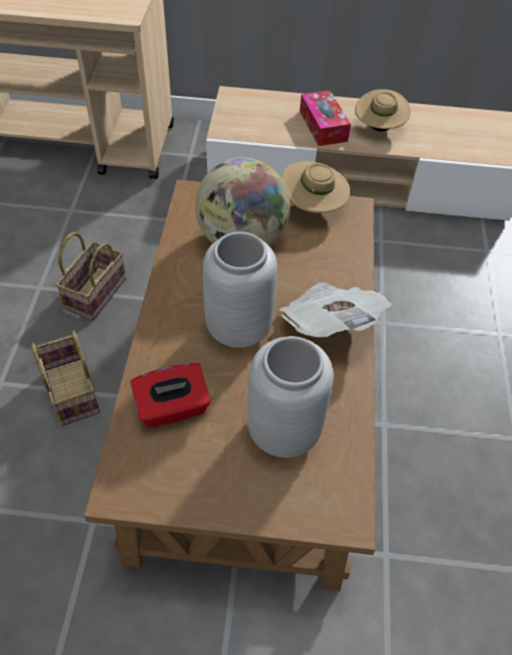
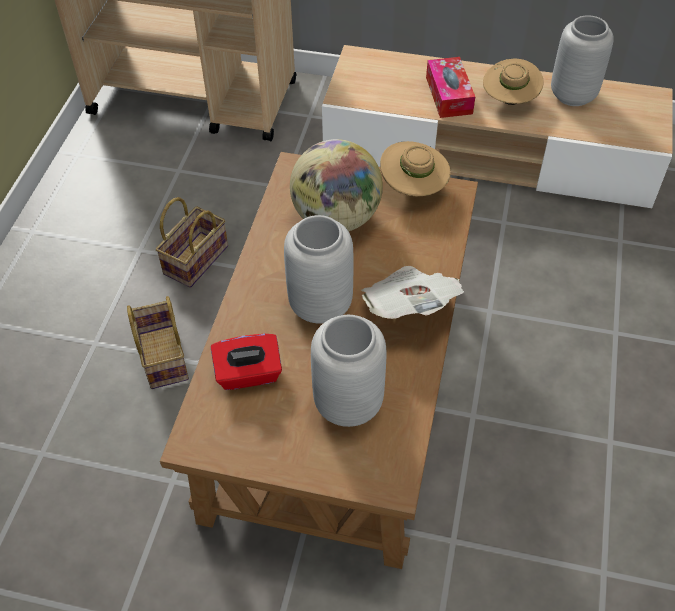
camera: 10 degrees right, 0 degrees up
none -> grey vase [551,15,614,106]

